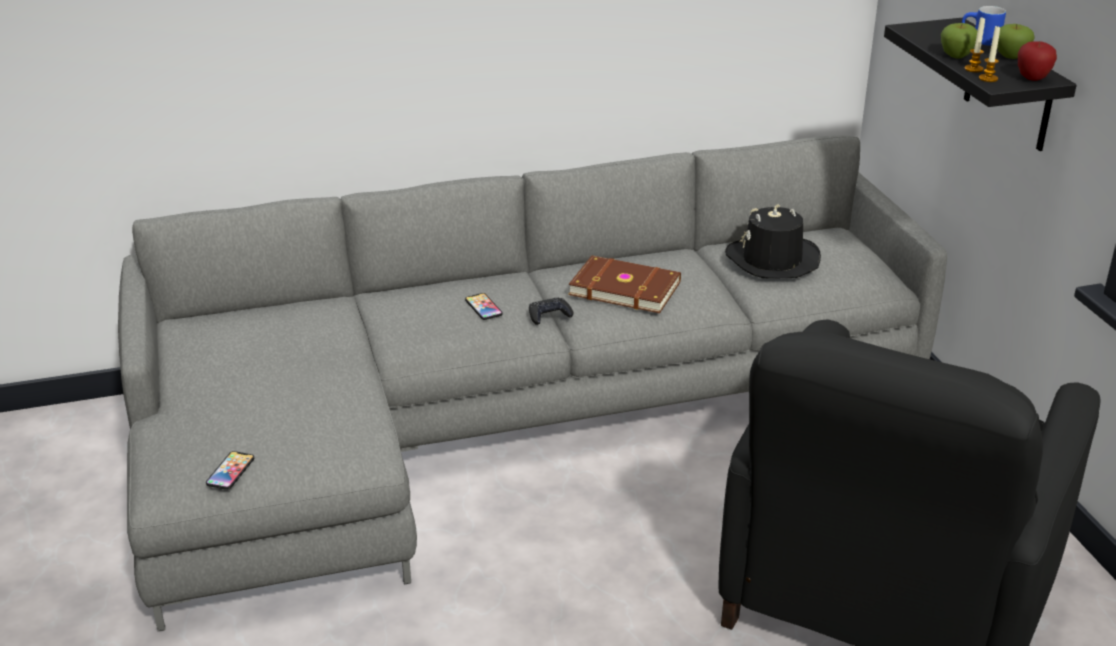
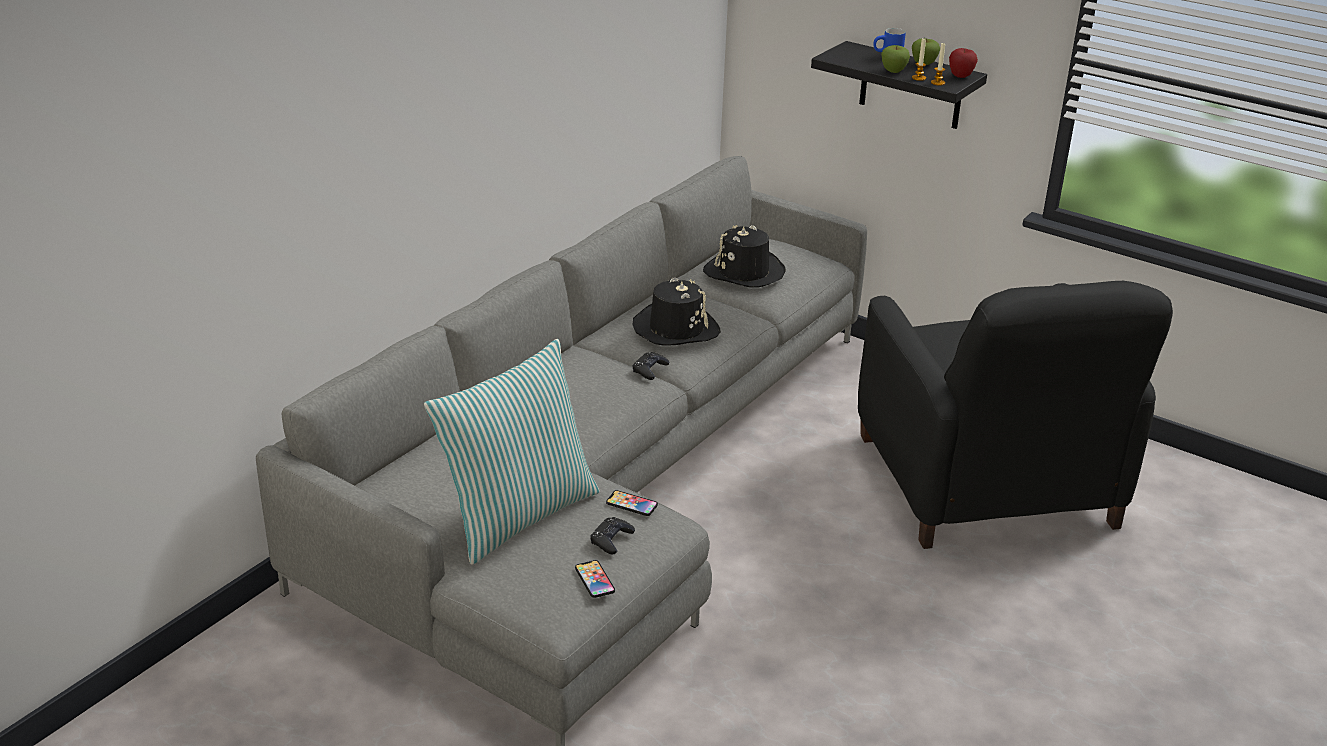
camera: 40 degrees left, 0 degrees up
phone [465,293,503,320] -> phone moved to [606,490,658,516]
brown book [568,255,681,313] -> black hat [632,278,721,346]
none -> pillow [424,339,600,565]
none -> black game controller [590,517,635,555]

